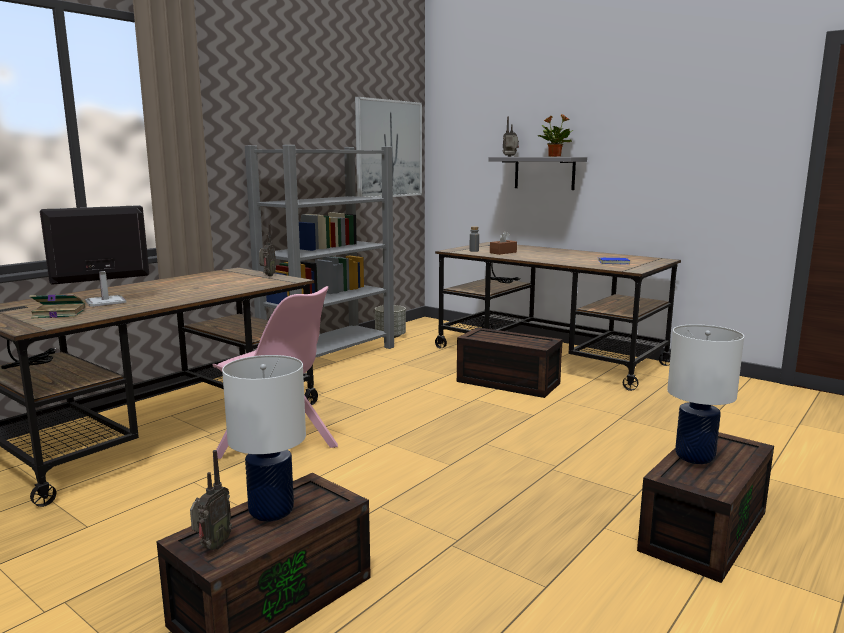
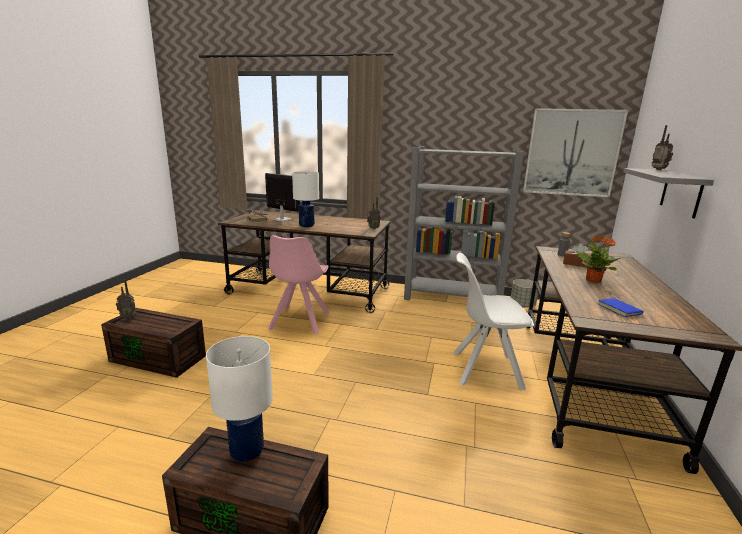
camera: 65 degrees right, 5 degrees up
white table lamp [222,355,306,522] -> white table lamp moved to [292,171,319,227]
brown storage box [457,327,563,398] -> white chair [453,253,534,390]
potted plant [537,114,573,157] -> potted plant moved to [576,236,621,283]

